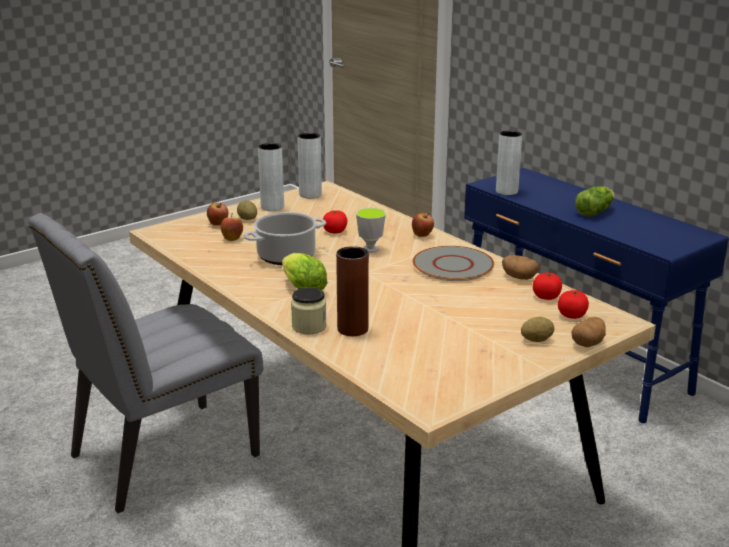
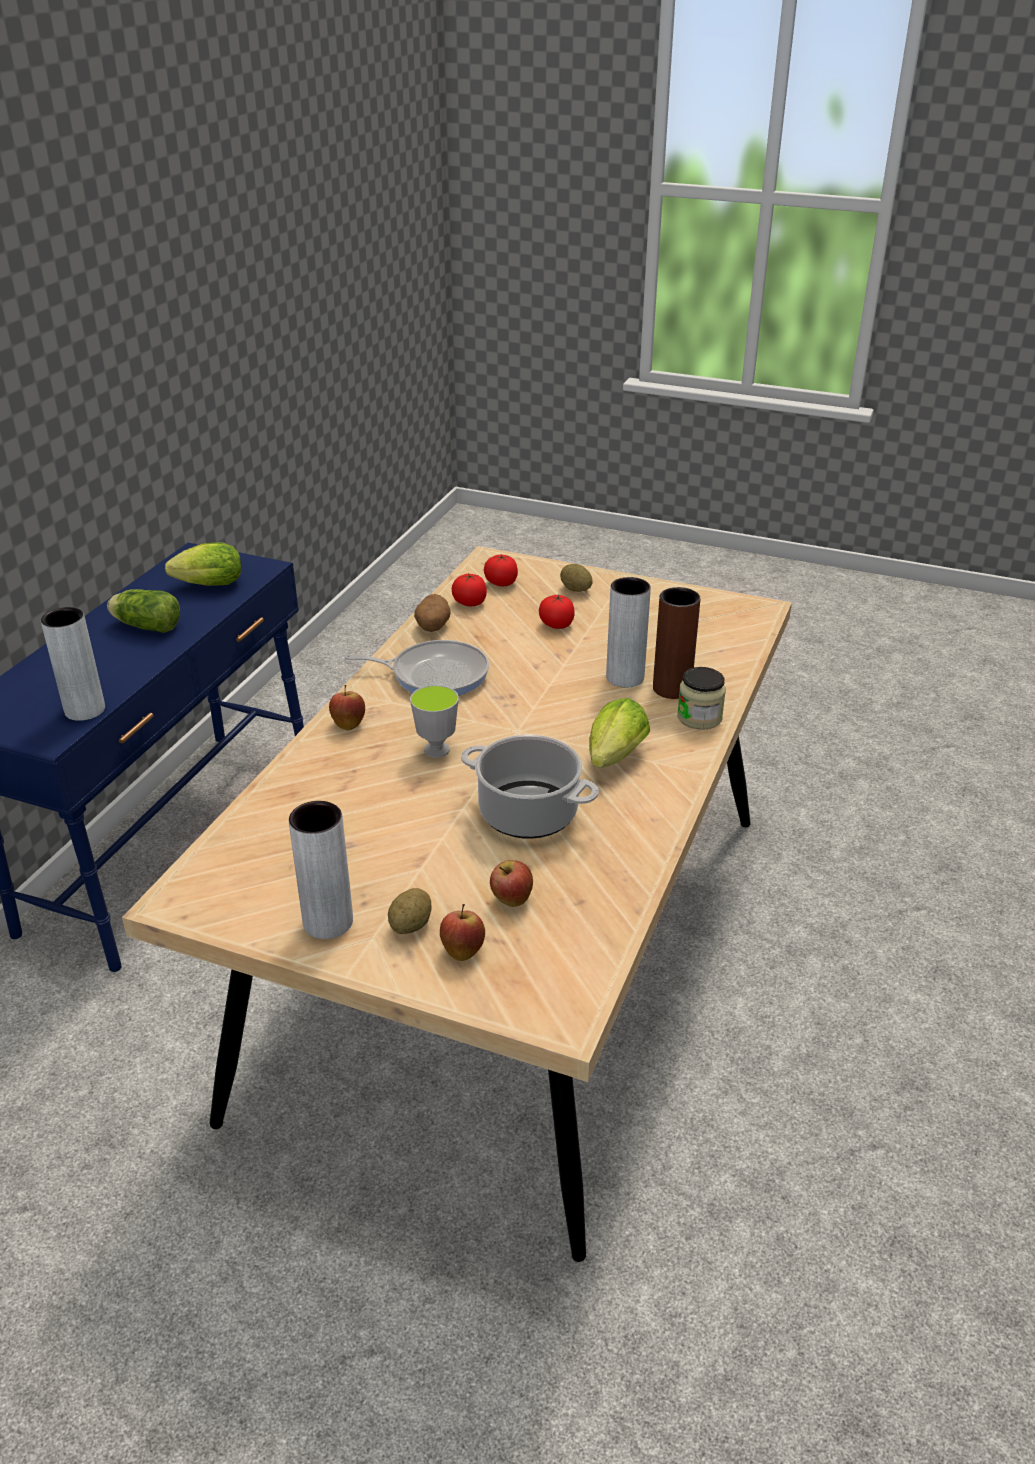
camera: 120 degrees left, 10 degrees up
grey chair [28,213,263,513] -> none
grey vase [297,133,322,199] -> grey vase moved to [606,577,651,688]
tomato [323,211,347,233] -> tomato moved to [539,594,575,629]
grey plate [413,246,494,281] -> frying pan [345,640,489,696]
potato [572,317,606,347] -> none
none -> lettuce [165,542,241,586]

